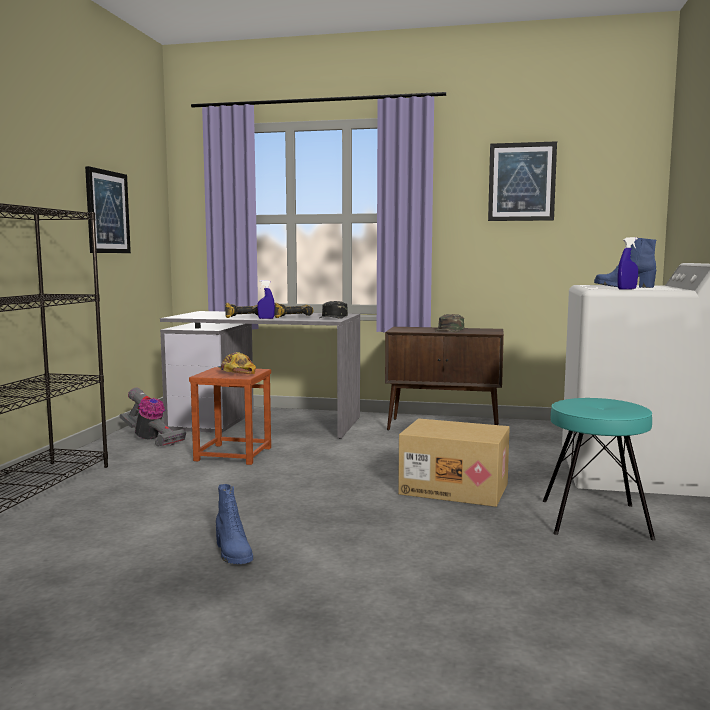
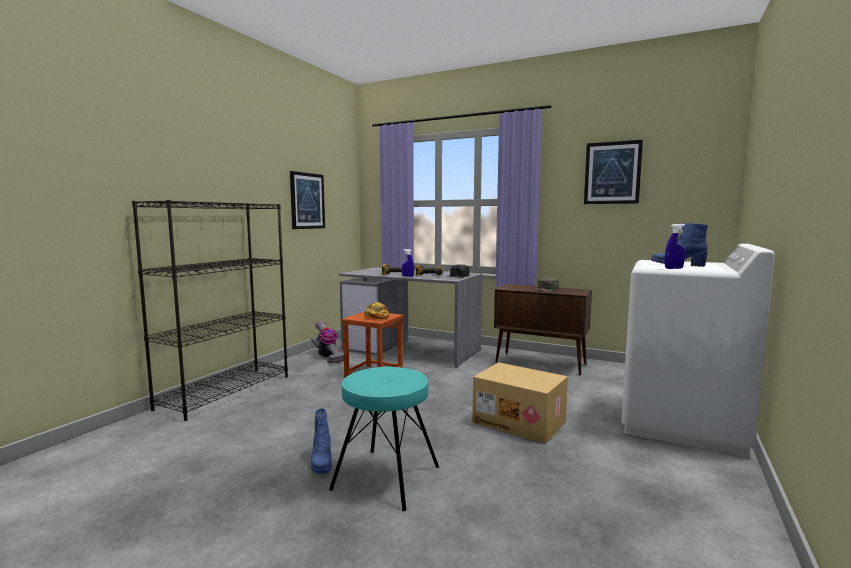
camera: 15 degrees right, 0 degrees up
turquoise stool [543,398,656,540] -> turquoise stool moved to [329,367,439,511]

